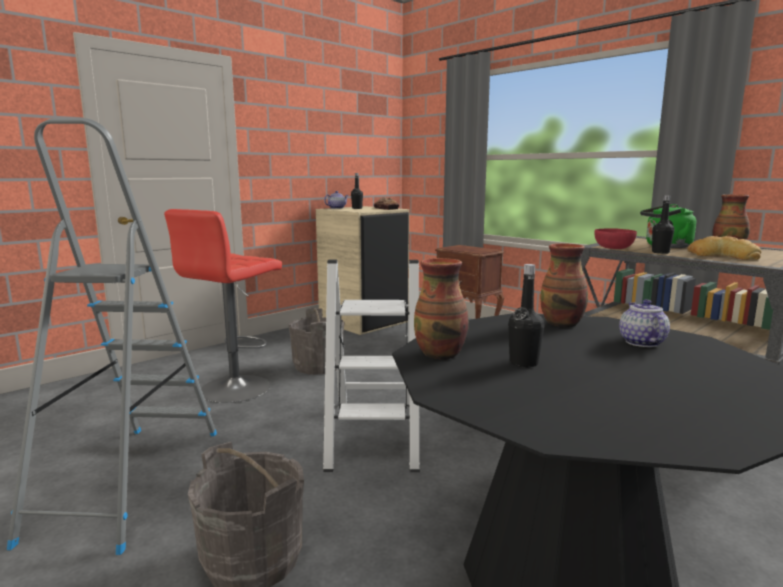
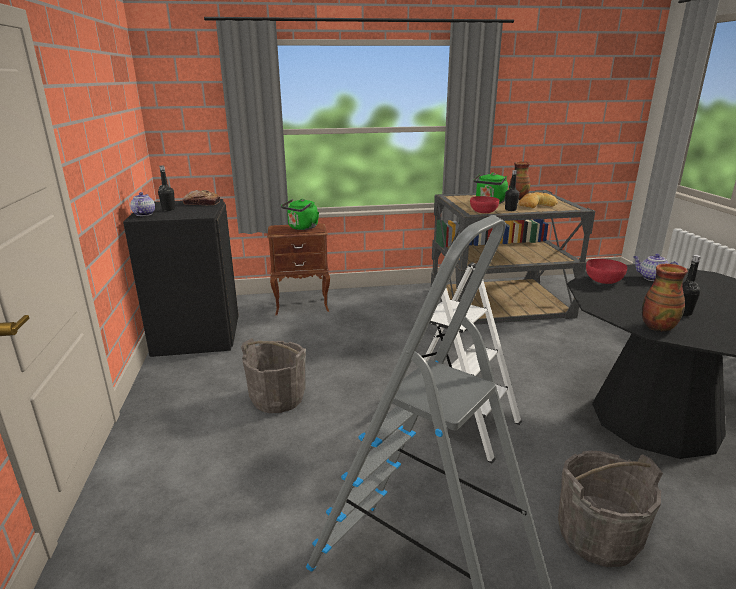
camera: 55 degrees left, 10 degrees up
red stool [164,209,282,403] -> none
beige cabinet [316,206,409,335] -> black cabinet [123,199,239,357]
vase [540,243,588,327] -> red bowl [586,259,627,284]
none -> green kettle [281,199,319,230]

